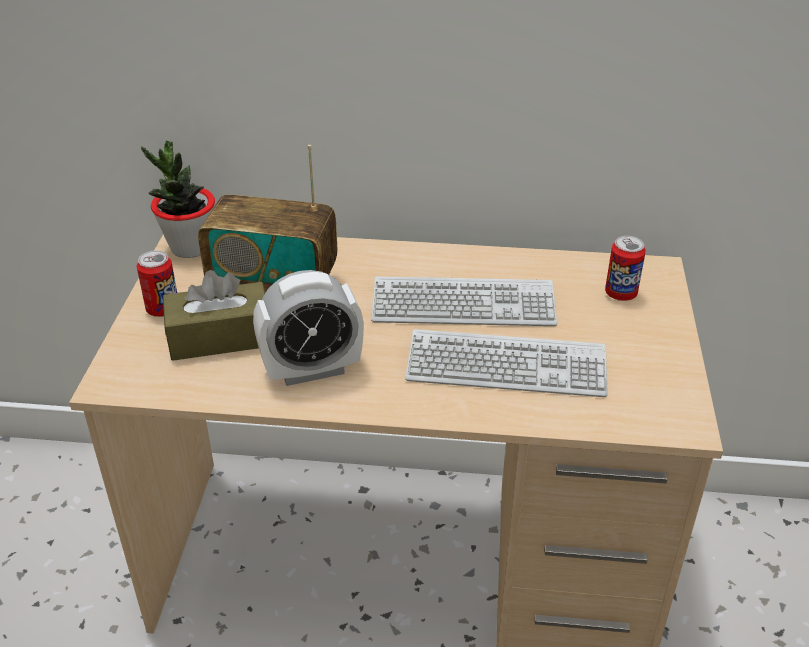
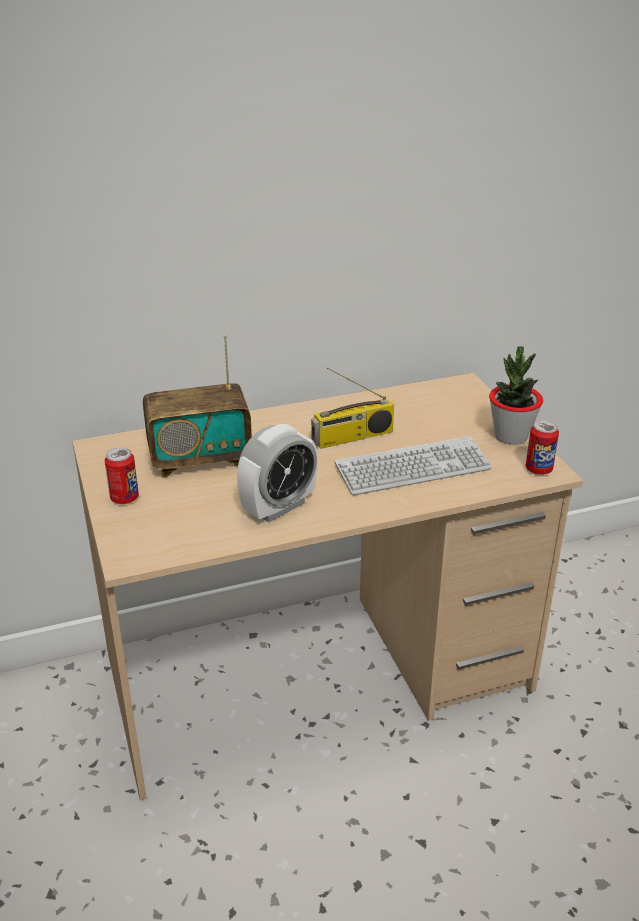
camera: 25 degrees left, 5 degrees down
potted plant [141,140,215,258] -> potted plant moved to [489,346,543,445]
brown tissue box [163,270,265,361] -> none
keyboard [371,276,557,326] -> radio [311,367,394,449]
can [605,236,646,301] -> can moved to [526,420,559,475]

